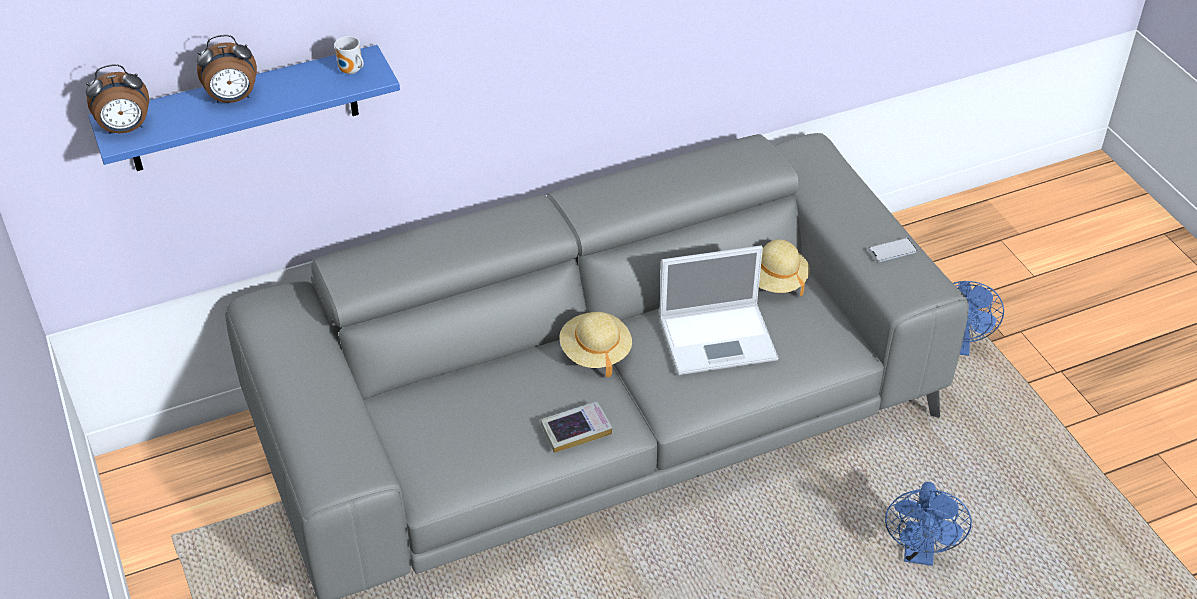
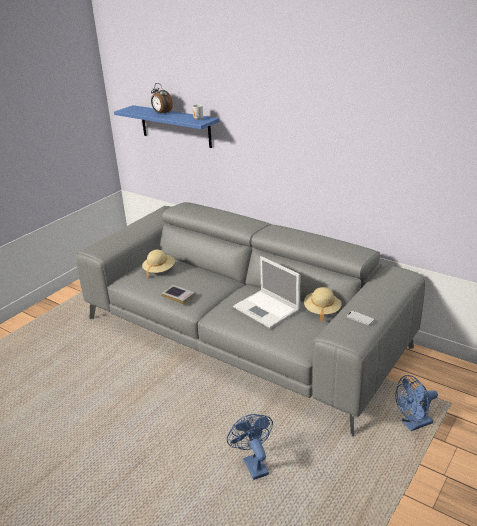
camera: 60 degrees right, 15 degrees down
alarm clock [86,64,149,134] -> none
beige hat [560,312,632,377] -> beige hat moved to [142,250,175,277]
blue fan [885,482,972,566] -> blue fan turned 90 degrees clockwise [227,414,273,480]

